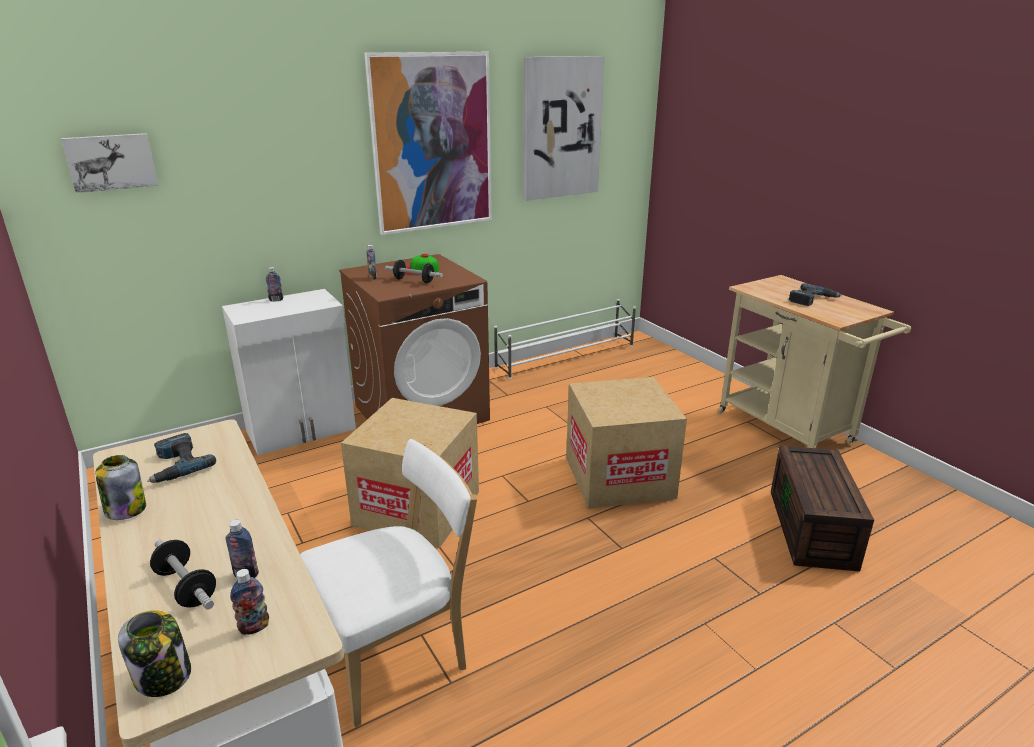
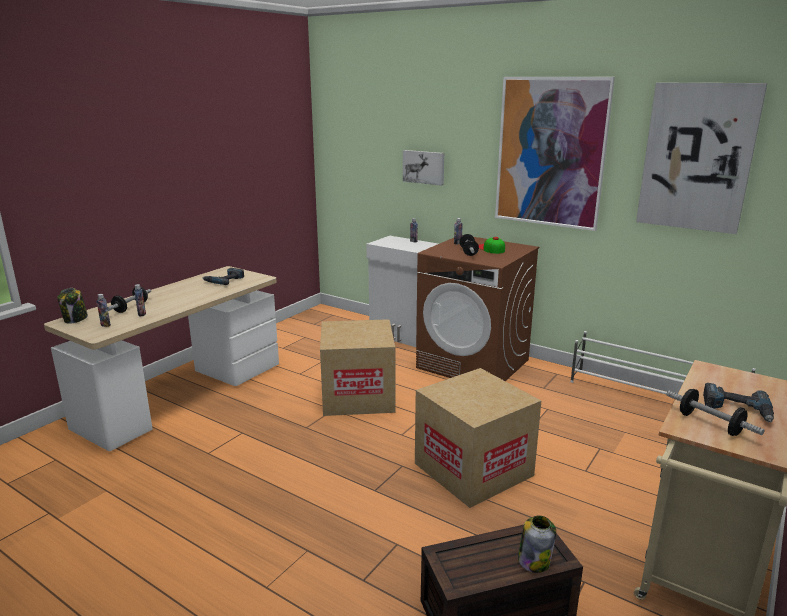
camera: 65 degrees right, 5 degrees down
picture [61,133,159,193] -> picture moved to [403,150,444,186]
jar [95,455,146,520] -> jar moved to [518,515,556,573]
white chair [300,439,477,727] -> none
none -> dumbbell [667,389,765,436]

